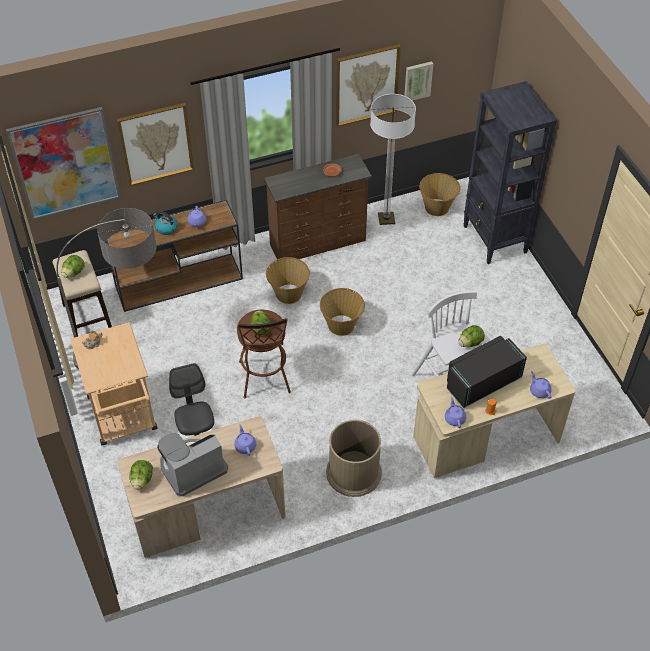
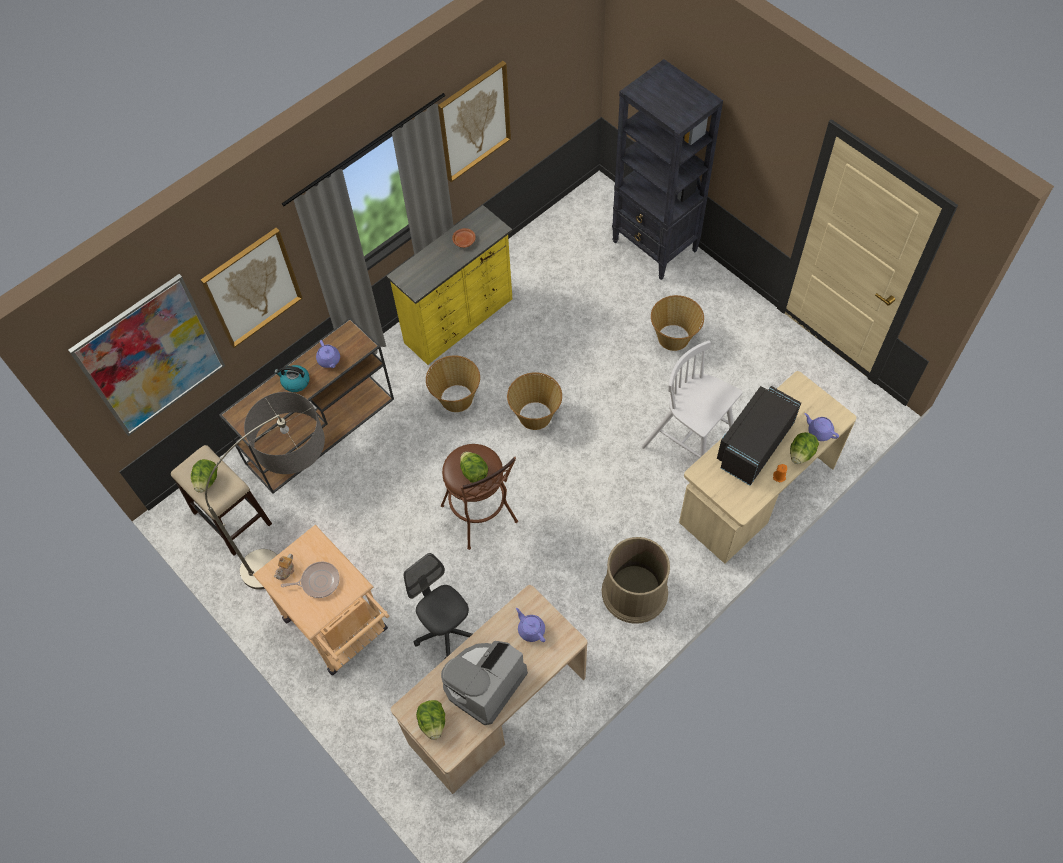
camera: 20 degrees left, 10 degrees up
brown dresser [264,154,372,260] -> yellow dresser [387,205,512,365]
floor lamp [370,94,416,225] -> none
picture [404,61,433,101] -> none
basket [419,173,460,216] -> basket moved to [651,295,704,351]
purple teapot [445,397,466,428] -> none
lettuce [458,325,485,347] -> lettuce moved to [790,432,819,464]
none -> frying pan [281,562,339,598]

